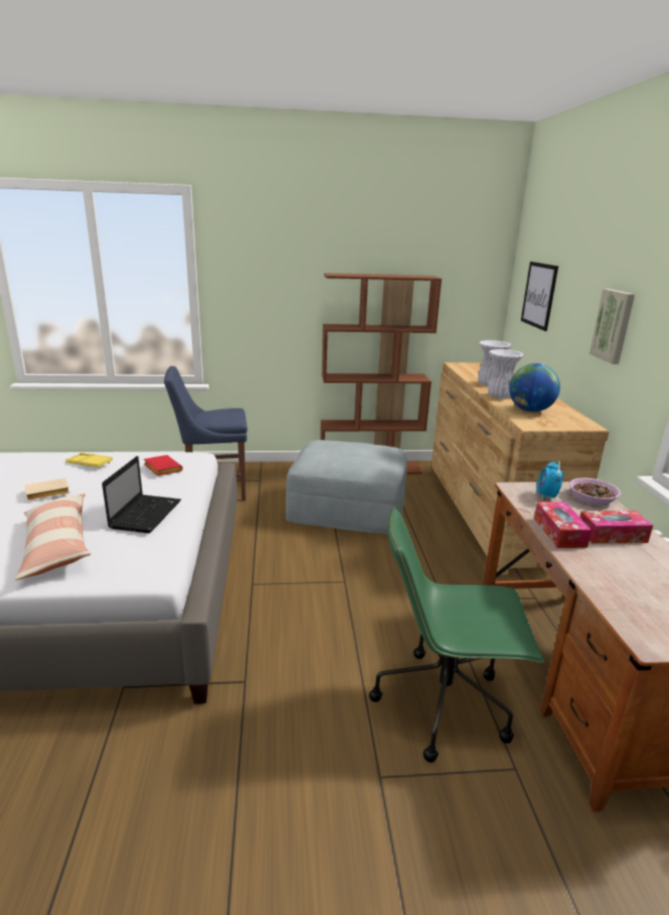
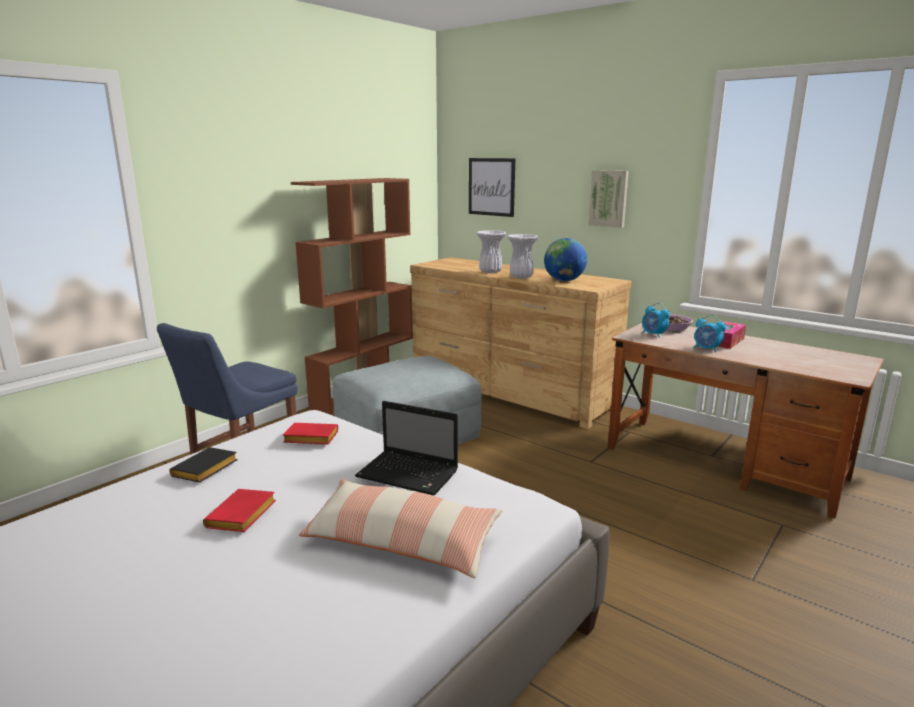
camera: 45 degrees left, 5 degrees down
beige book [25,478,70,501] -> red book [203,489,276,532]
yellow tray [66,453,113,468] -> black book [169,447,238,483]
laptop [102,456,181,533] -> laptop turned 150 degrees clockwise [355,401,458,495]
green office chair [369,508,544,763] -> none
tissue box [534,502,592,548] -> alarm clock [694,315,726,353]

